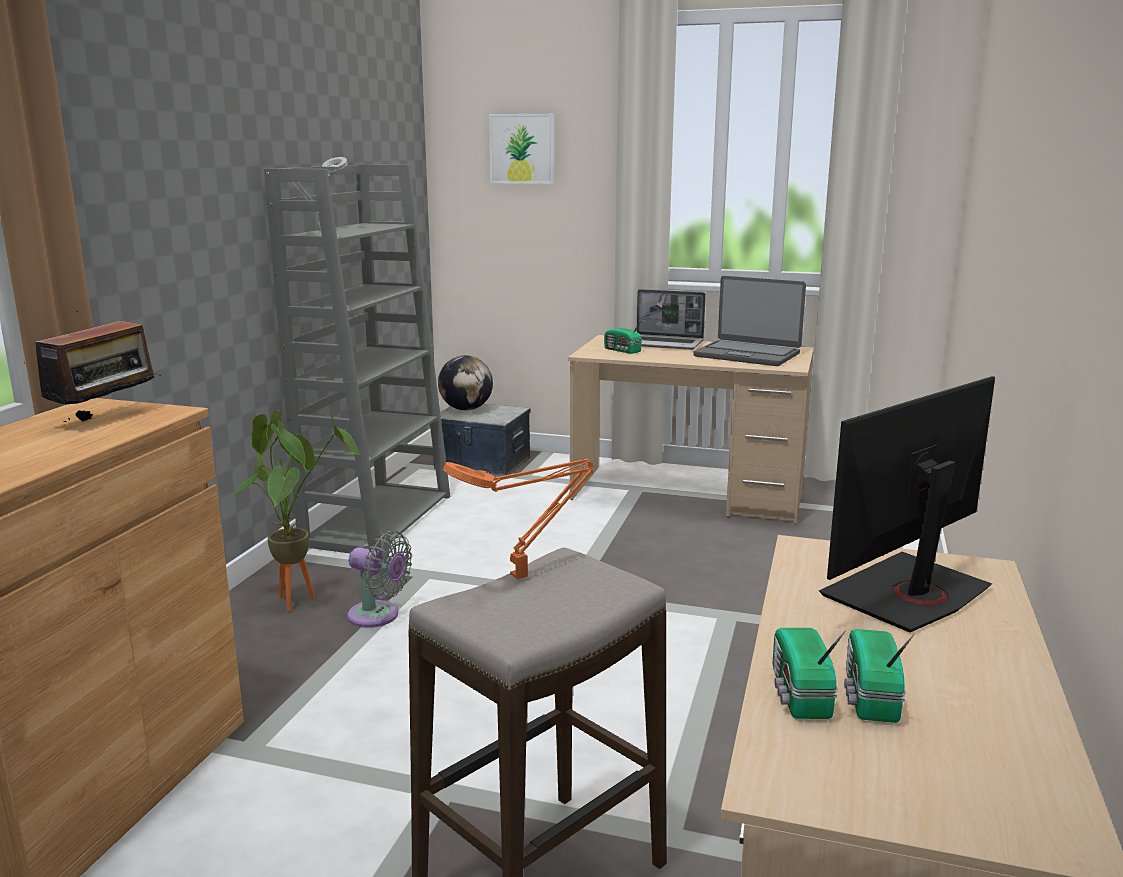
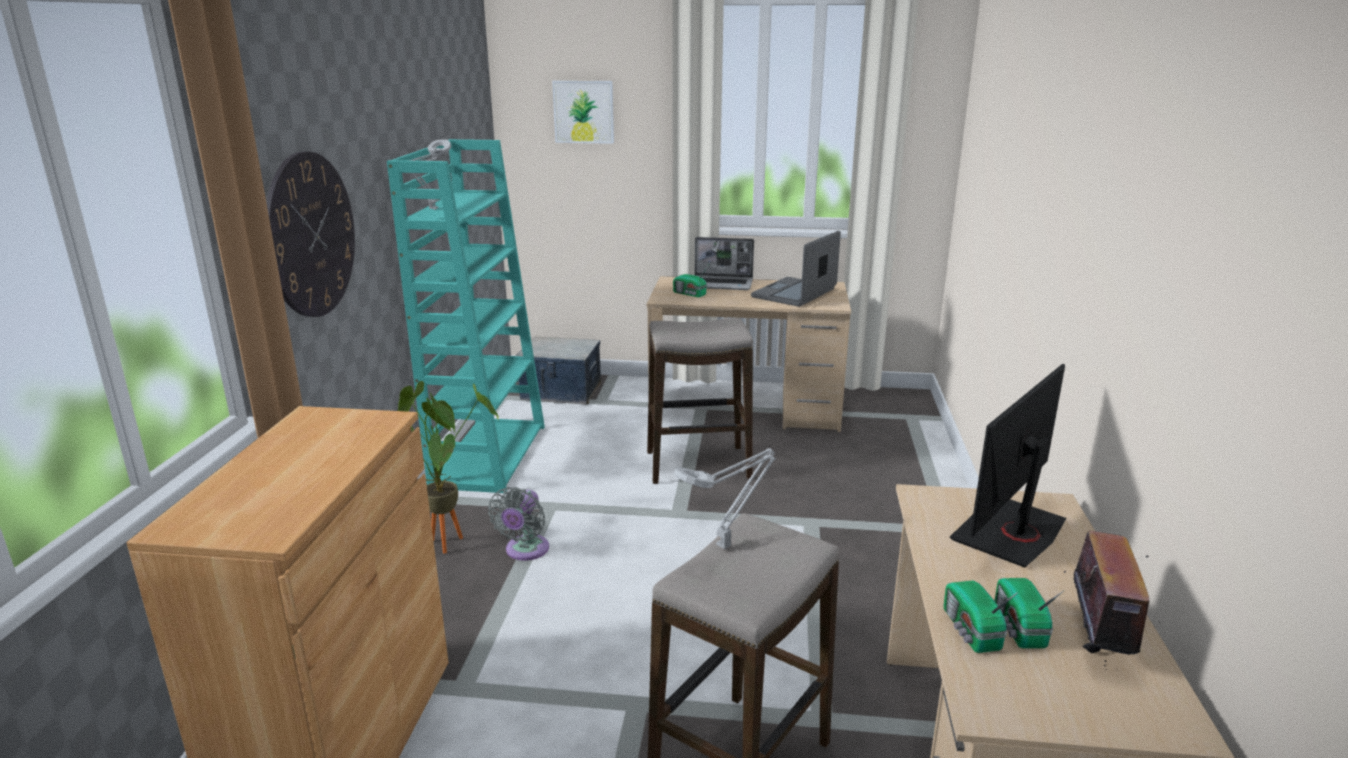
camera: 10 degrees left, 5 degrees up
radio [22,308,161,422] -> radio moved to [1064,530,1160,670]
grey bookcase [264,164,451,553] -> turquoise bookcase [387,139,545,493]
grey fan [347,531,412,628] -> grey fan turned 90 degrees clockwise [488,487,549,561]
globe [438,355,493,410] -> none
orange table lamp [443,458,594,579] -> grey table lamp [674,448,776,549]
laptop [693,276,806,366] -> laptop turned 105 degrees clockwise [751,231,841,307]
none -> wall clock [266,151,355,317]
none -> stool [647,318,753,484]

